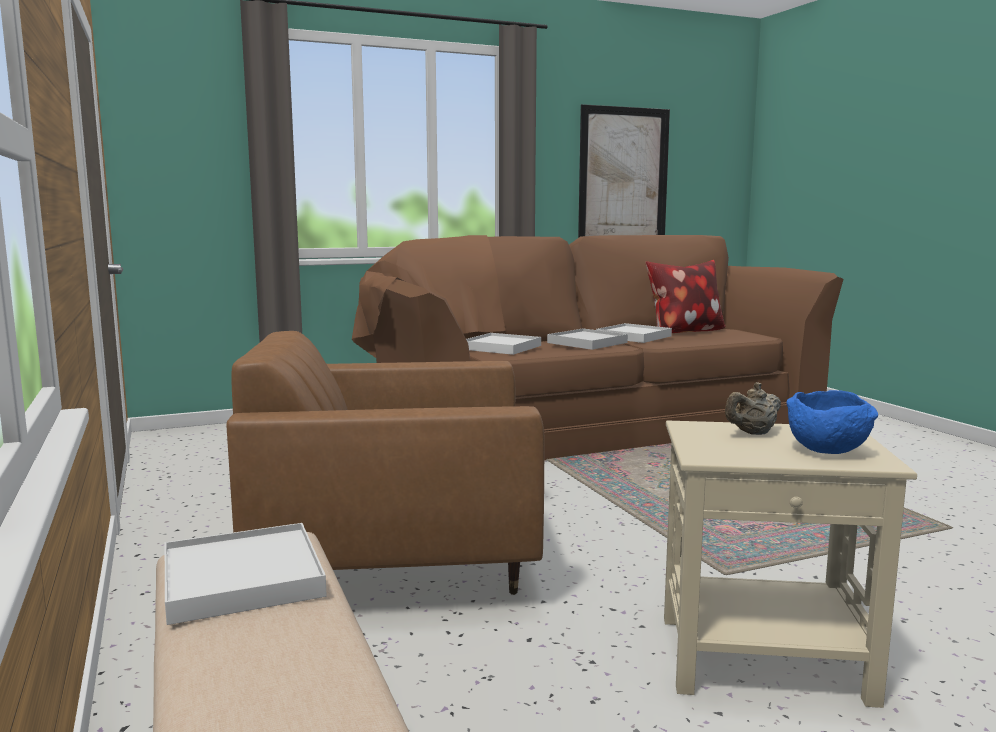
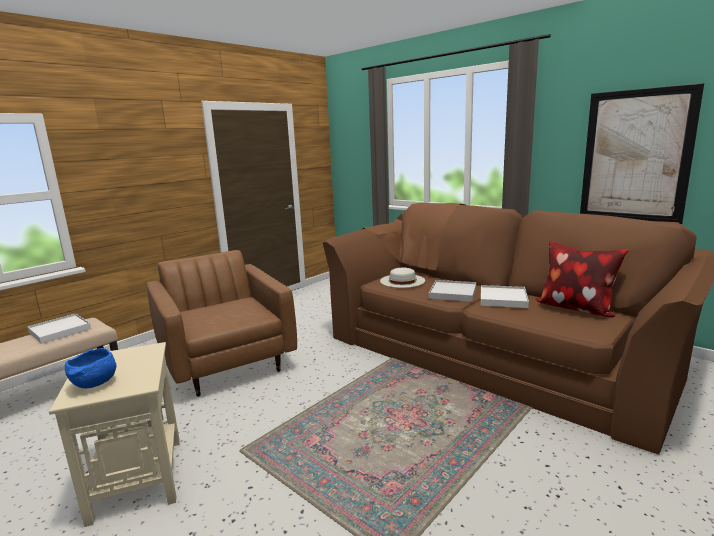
camera: 65 degrees right, 5 degrees up
white tray [466,333,541,355] -> white hat [380,268,425,288]
beige teapot [725,382,781,435] -> none

